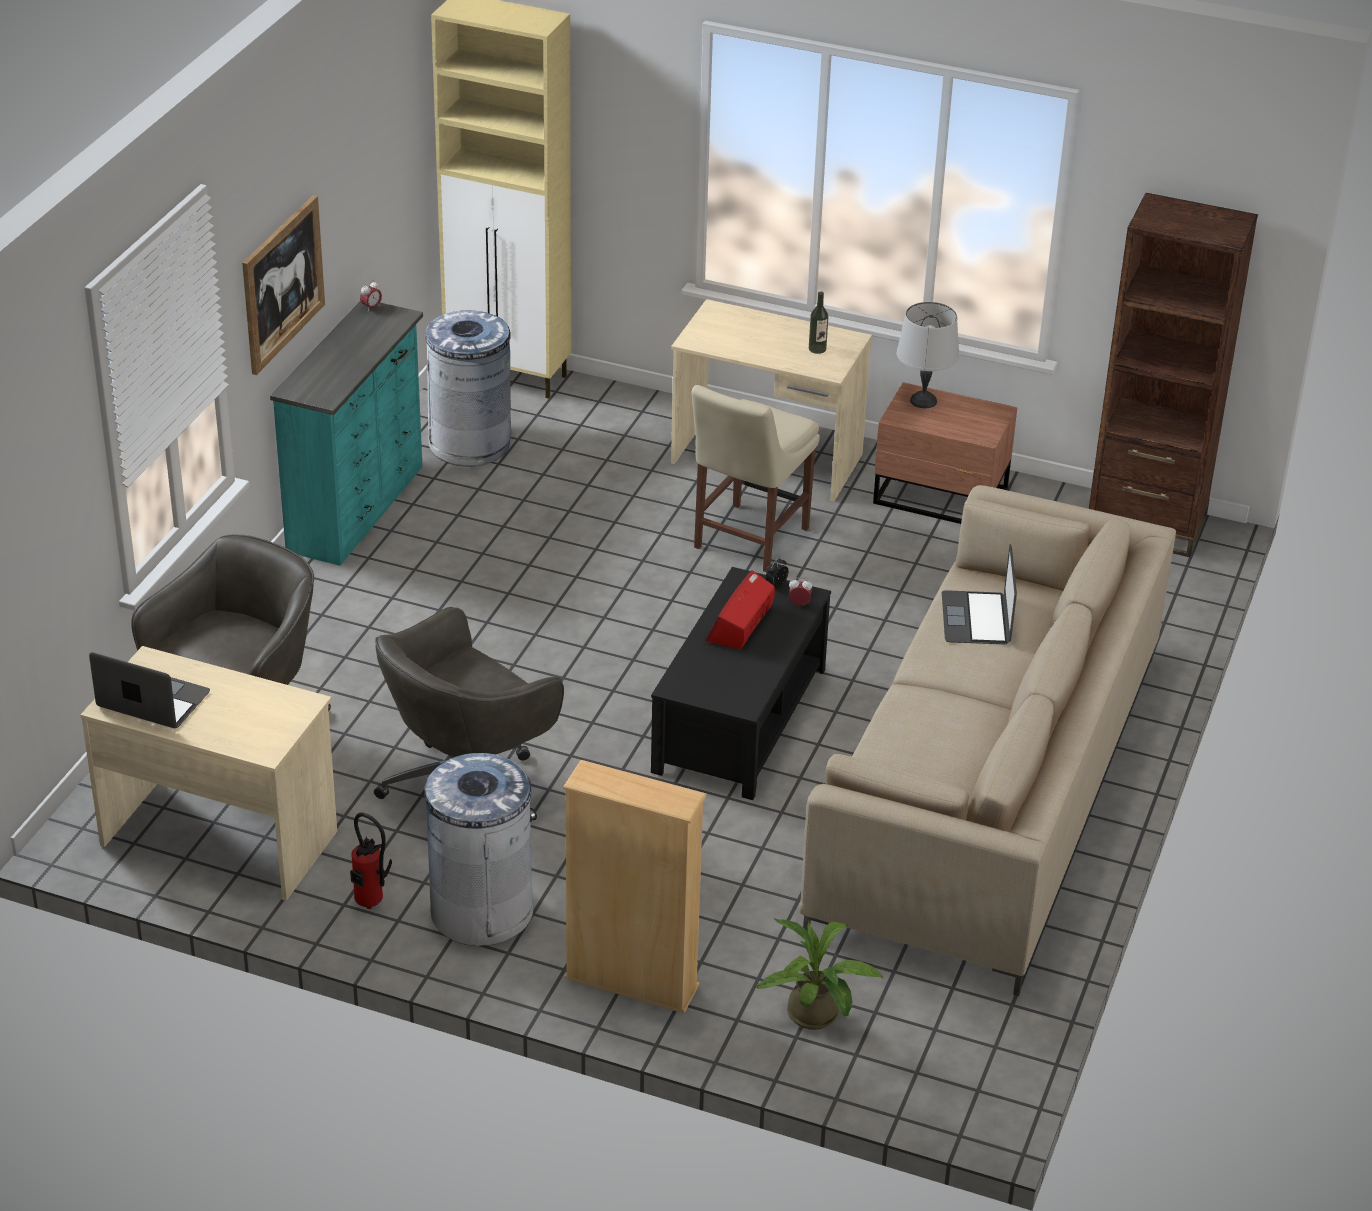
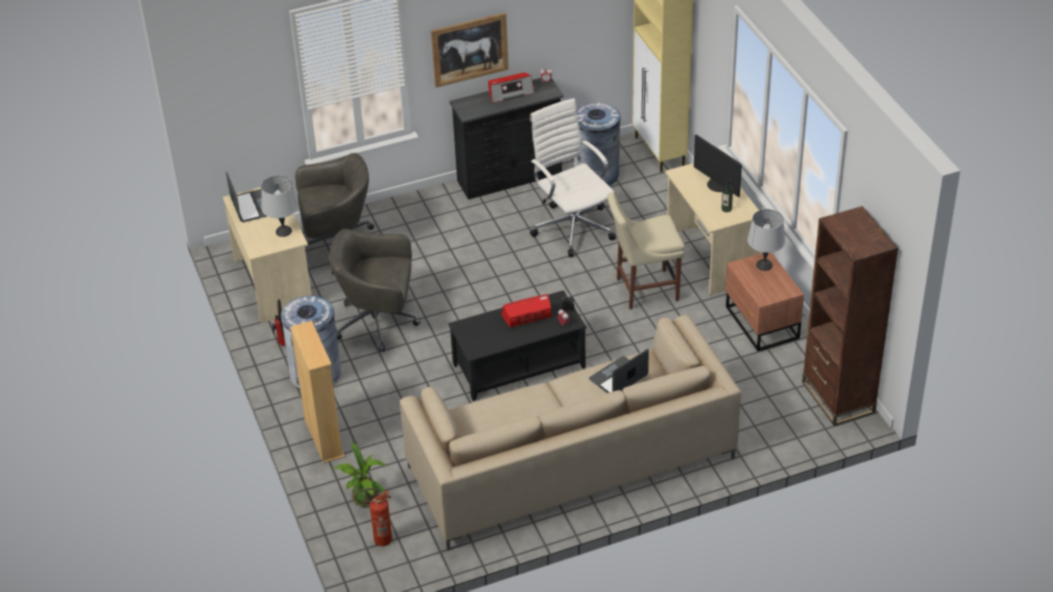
camera: 50 degrees right, 5 degrees up
turquoise dresser [270,301,423,566] -> black dresser [450,78,564,200]
none -> grey table lamp [261,175,299,237]
none -> fire extinguisher [355,488,392,546]
none -> radio [488,72,535,103]
none -> white office chair [530,98,616,257]
none -> monitor [694,135,742,197]

